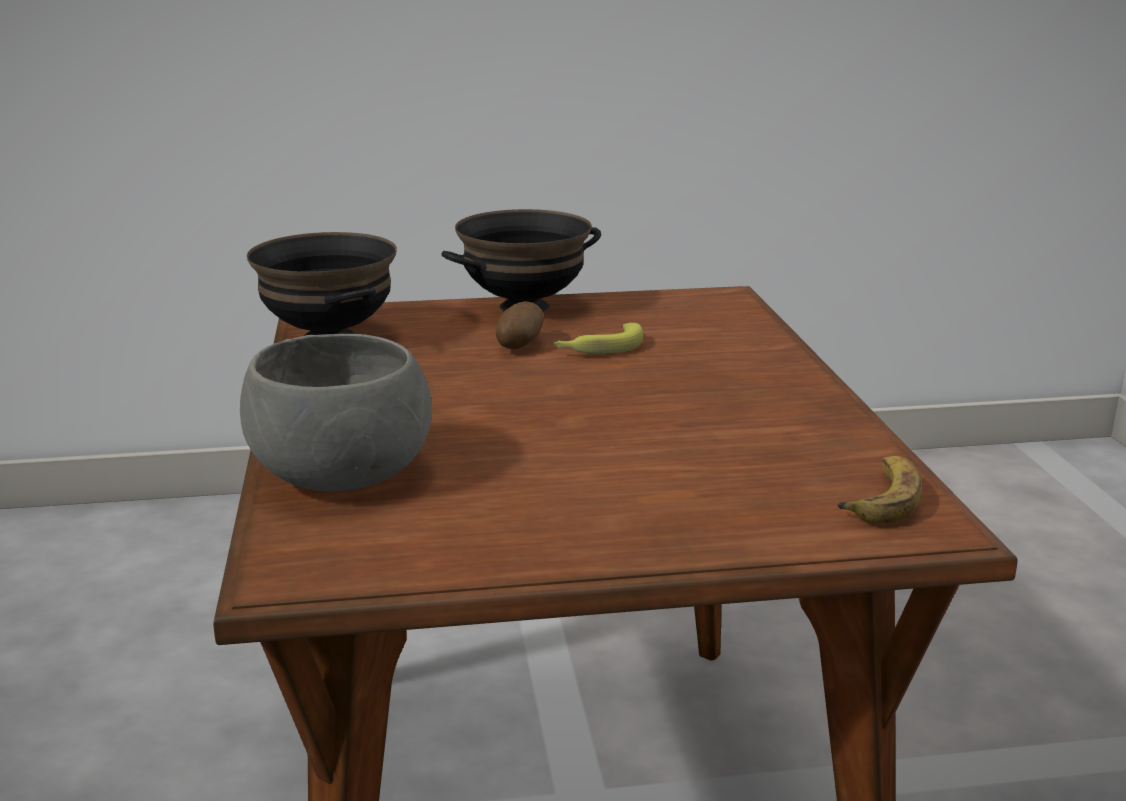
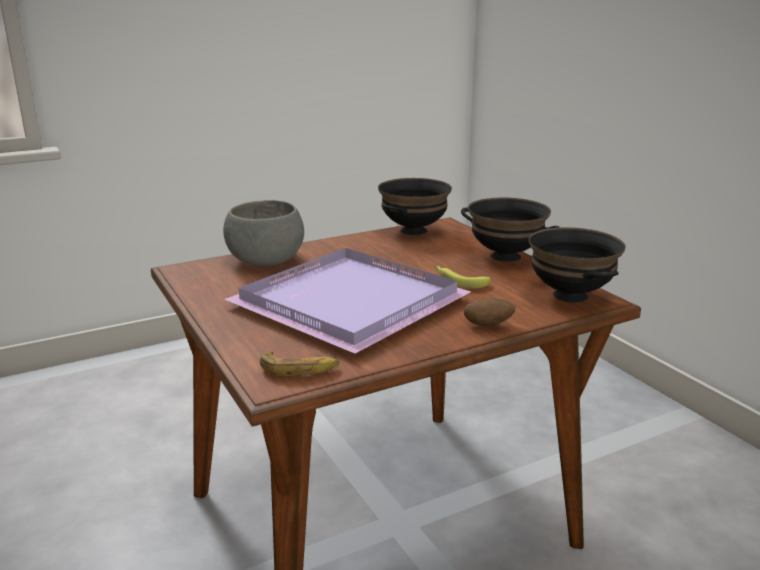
camera: 70 degrees right, 0 degrees up
potato [496,301,544,349] -> potato moved to [464,298,516,326]
none -> purple tray [224,248,471,354]
none -> black bowl [529,227,626,303]

